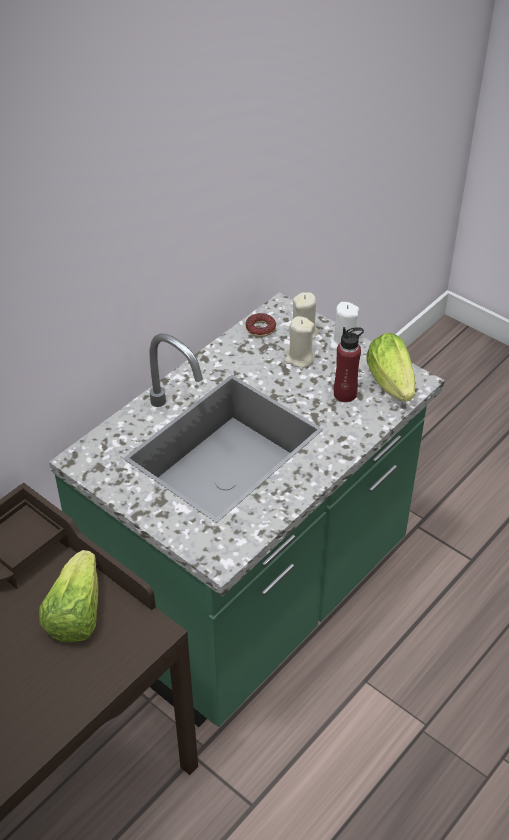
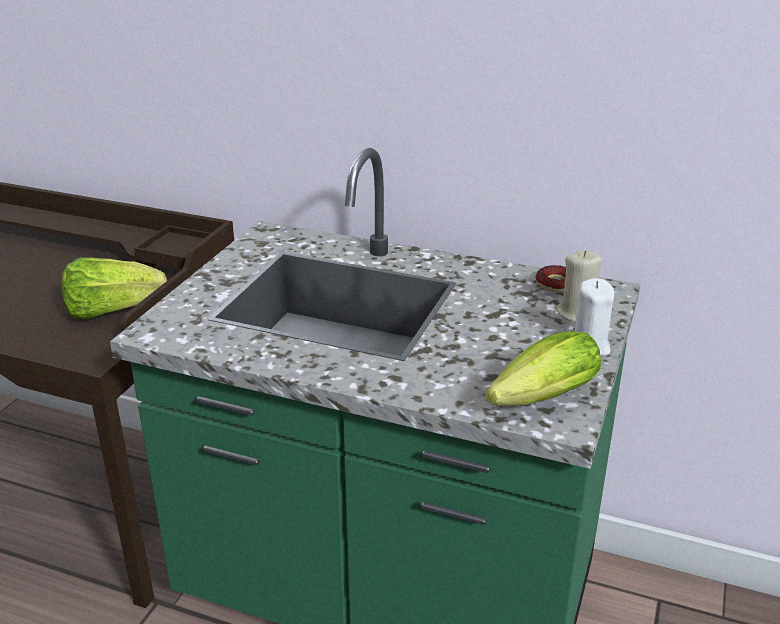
camera: 70 degrees right, 15 degrees down
beige candle [285,316,315,368] -> none
red bottle [334,327,364,402] -> none

